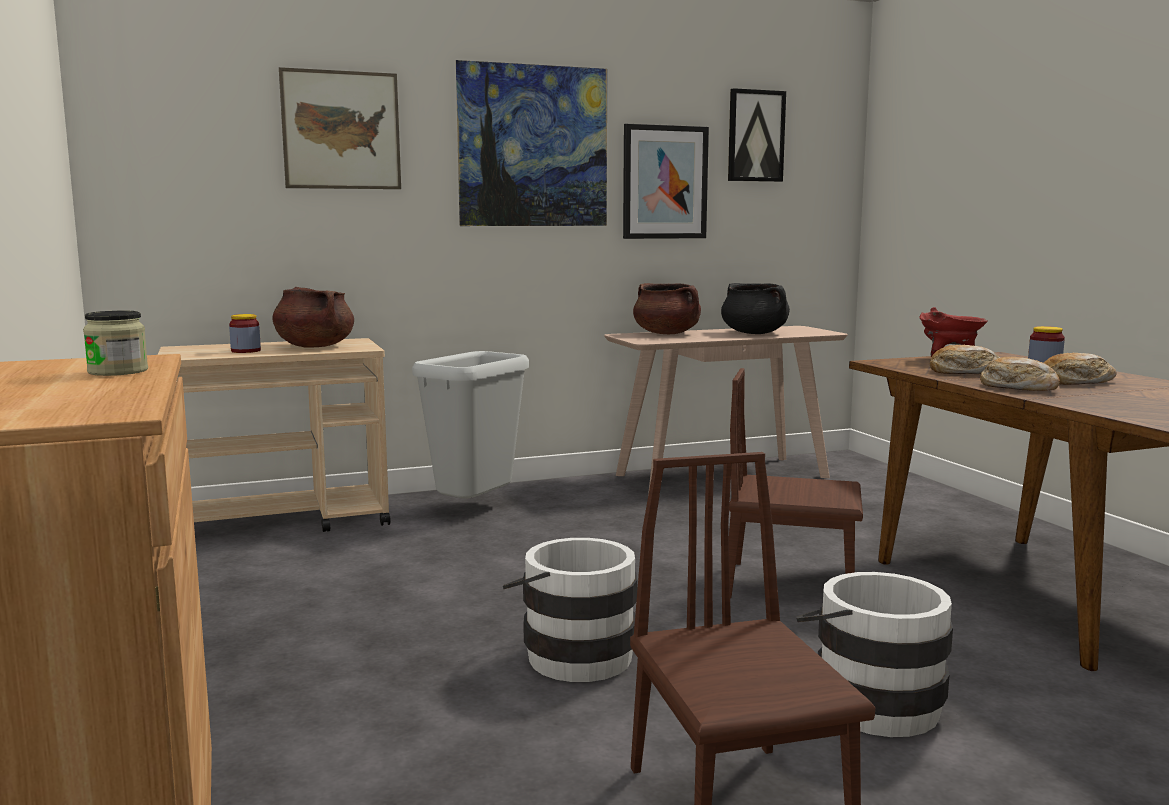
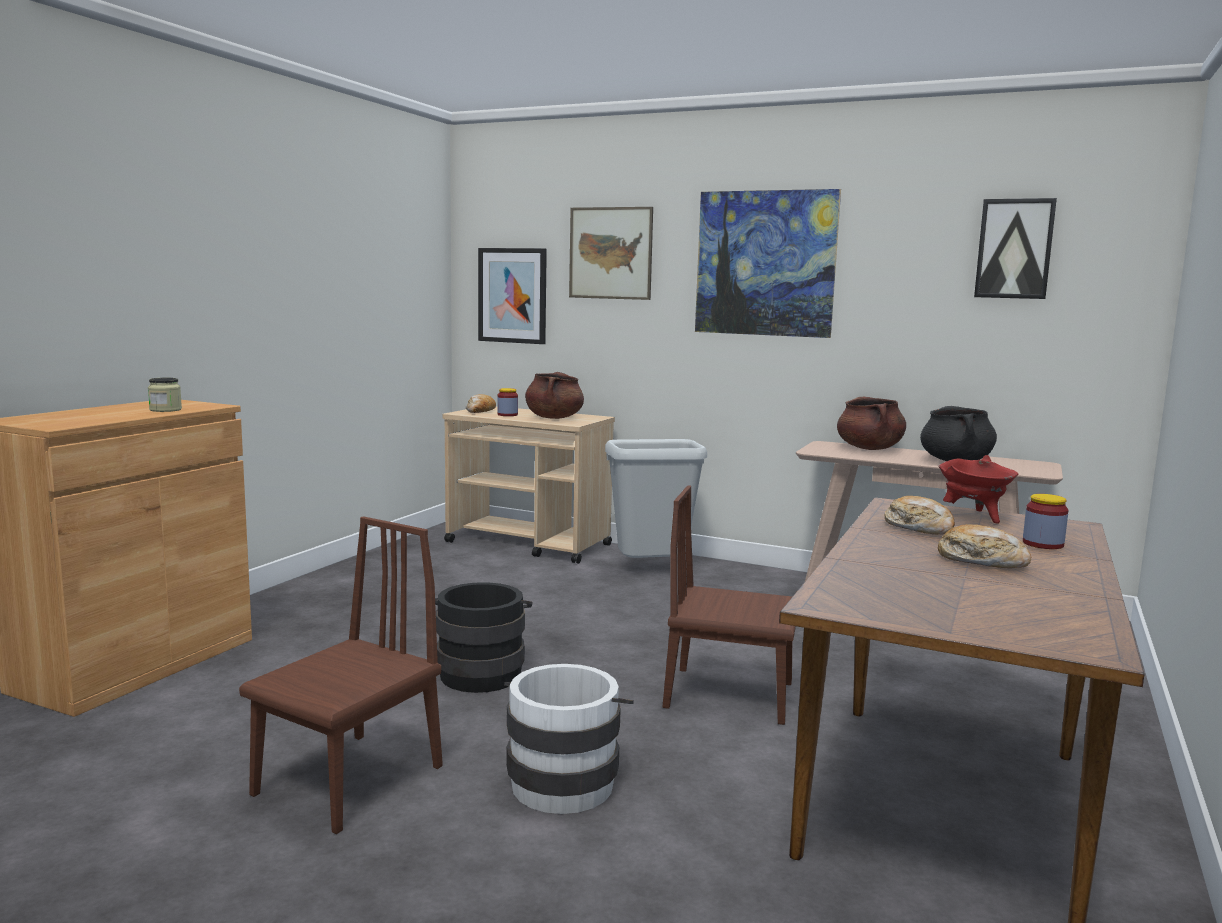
camera: 45 degrees right, 0 degrees up
white bucket [503,538,638,682] -> black bucket [435,582,532,693]
picture [623,124,709,239] -> picture moved to [478,248,547,344]
brown chair [729,368,863,598] -> brown chair turned 45 degrees counterclockwise [663,485,796,725]
bread [980,357,1060,391] -> bread moved to [466,394,496,413]

